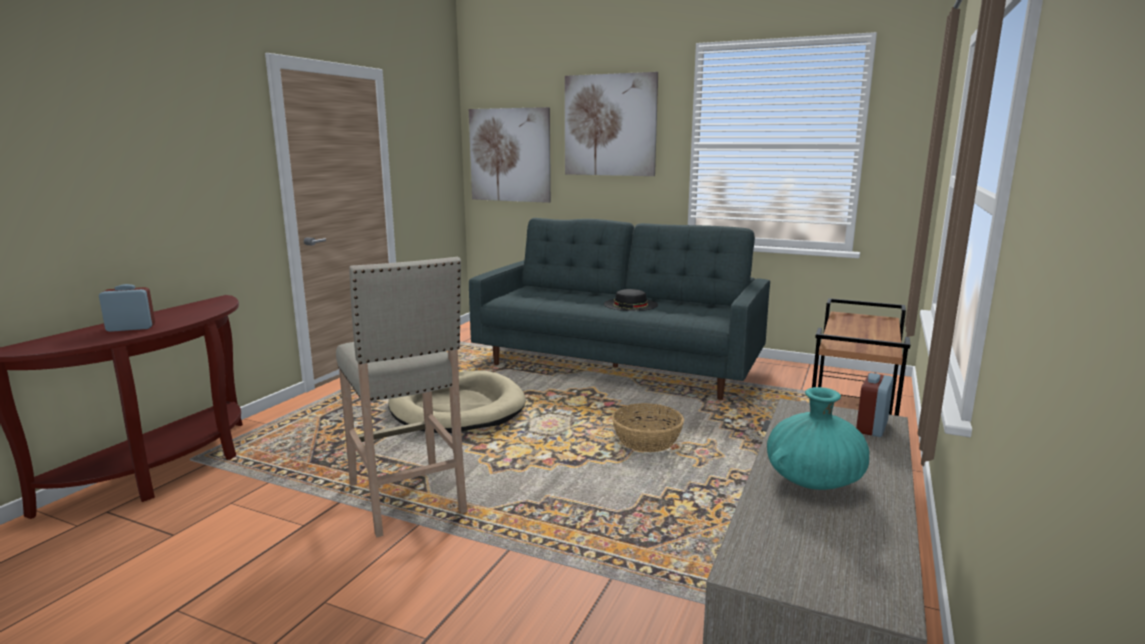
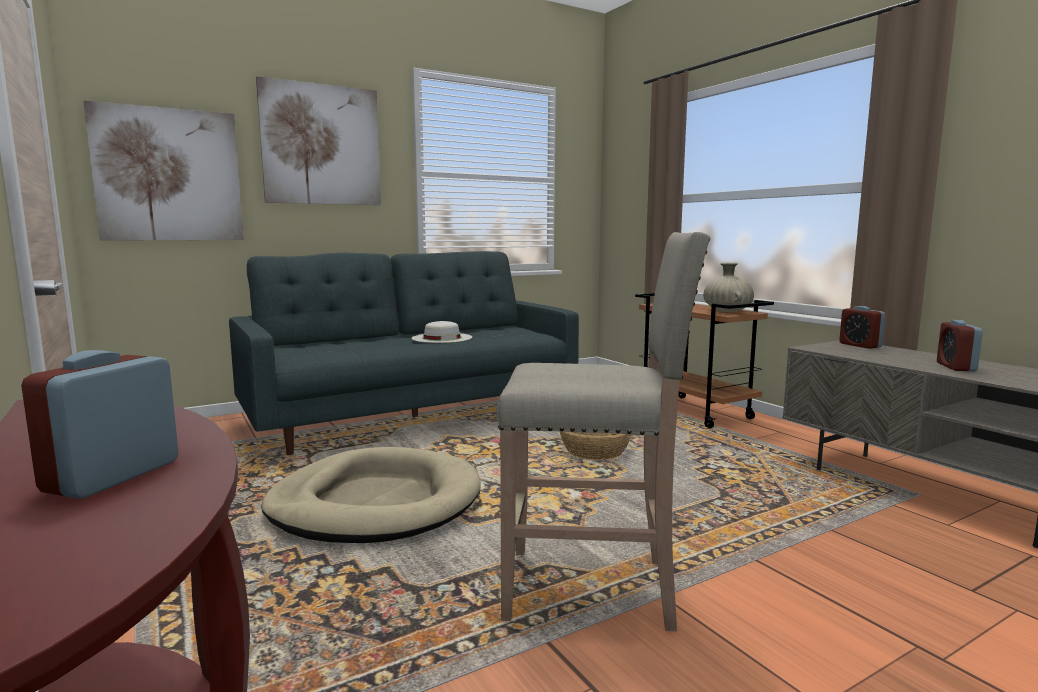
camera: 55 degrees left, 5 degrees down
black hat [604,289,658,311] -> white hat [411,321,472,343]
turquoise vase [767,387,869,490] -> alarm clock [937,320,983,372]
none -> beige vase [703,263,754,312]

